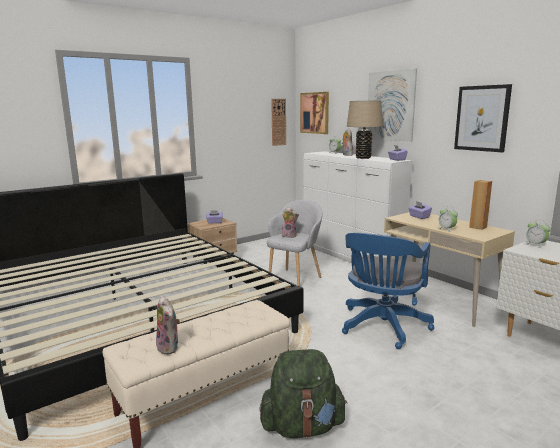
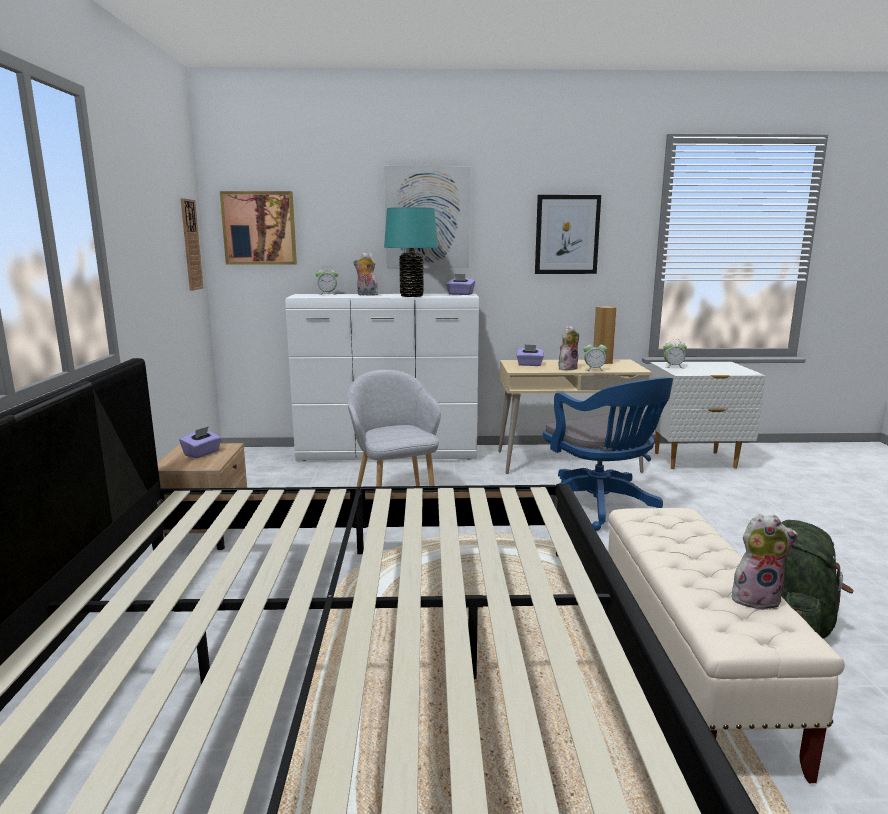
camera: 55 degrees left, 0 degrees up
plush toy [282,207,299,238] -> plush toy moved to [558,326,579,370]
beige table lamp [347,101,383,159] -> turquoise table lamp [384,207,438,297]

